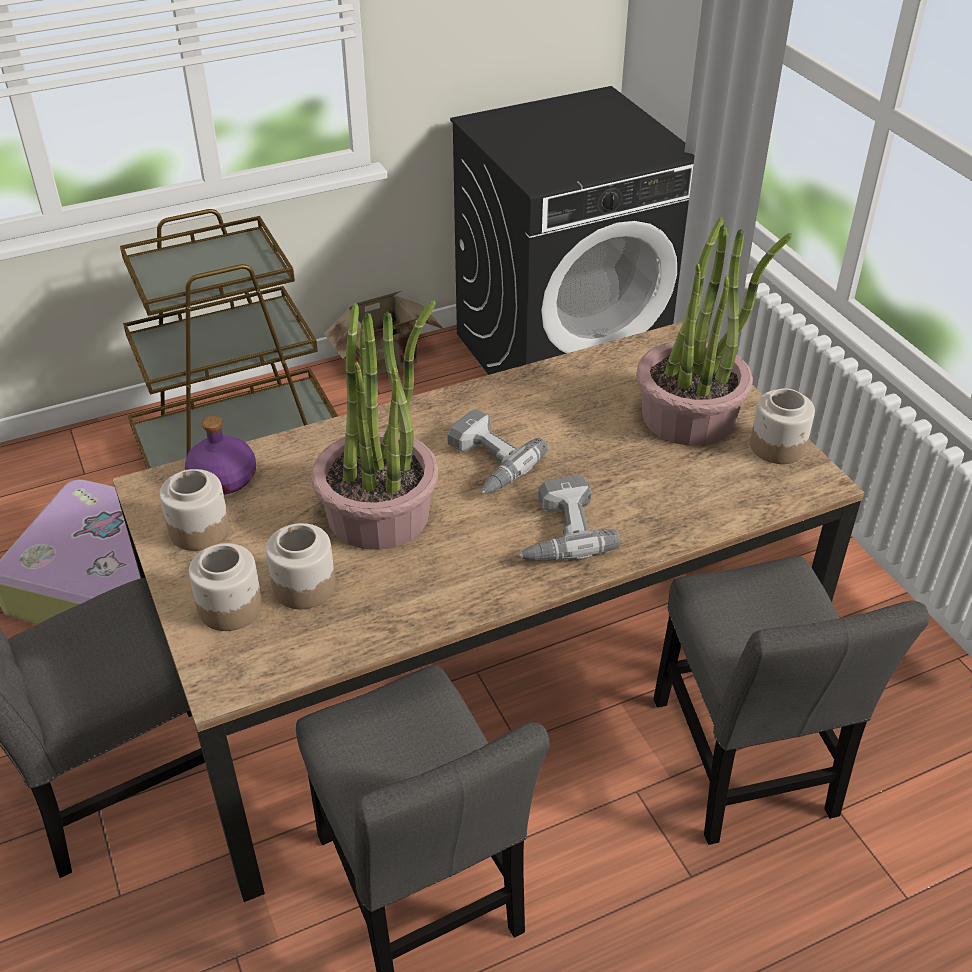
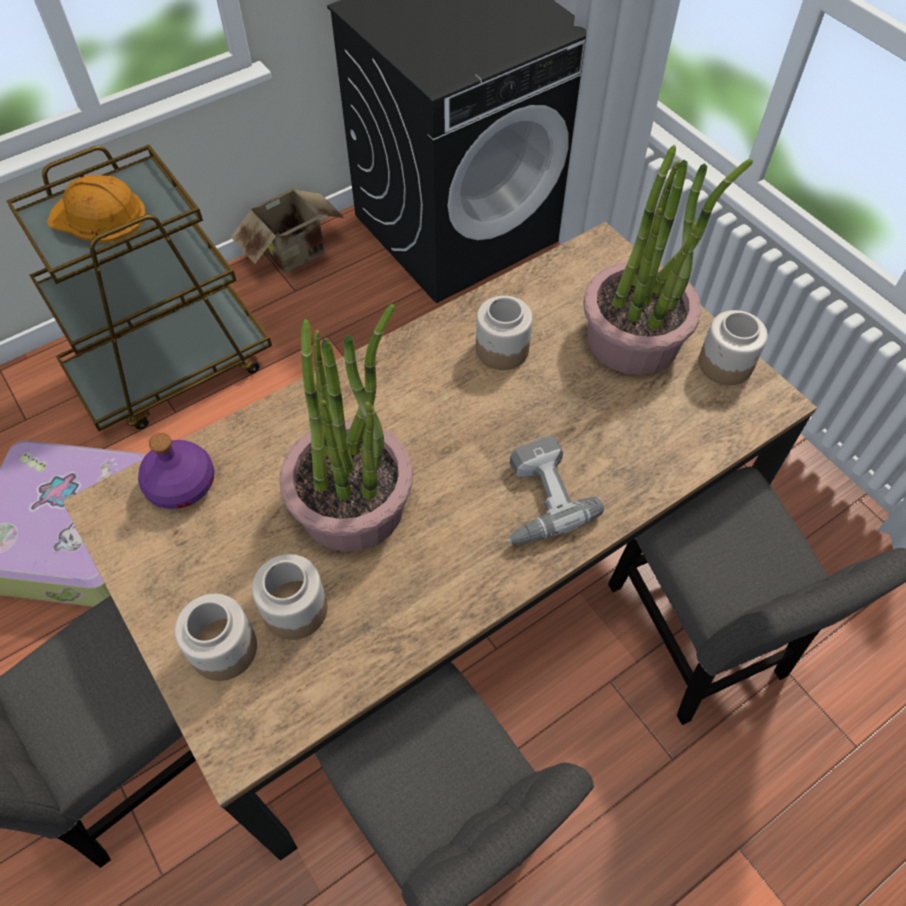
camera: 10 degrees left, 15 degrees up
jar [160,469,229,551] -> jar moved to [476,296,533,370]
power drill [447,409,547,494] -> none
none -> orange hard hat [47,175,146,243]

